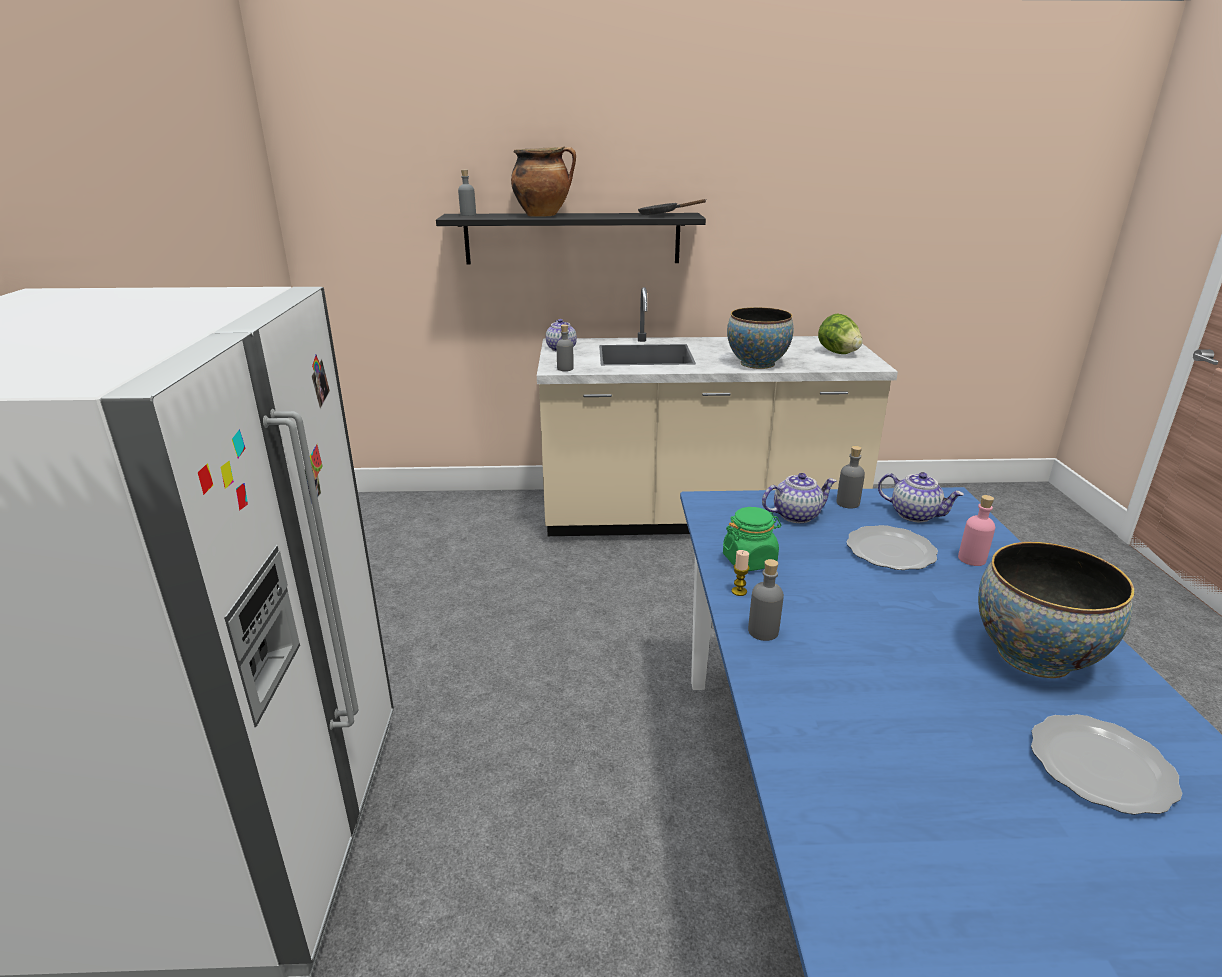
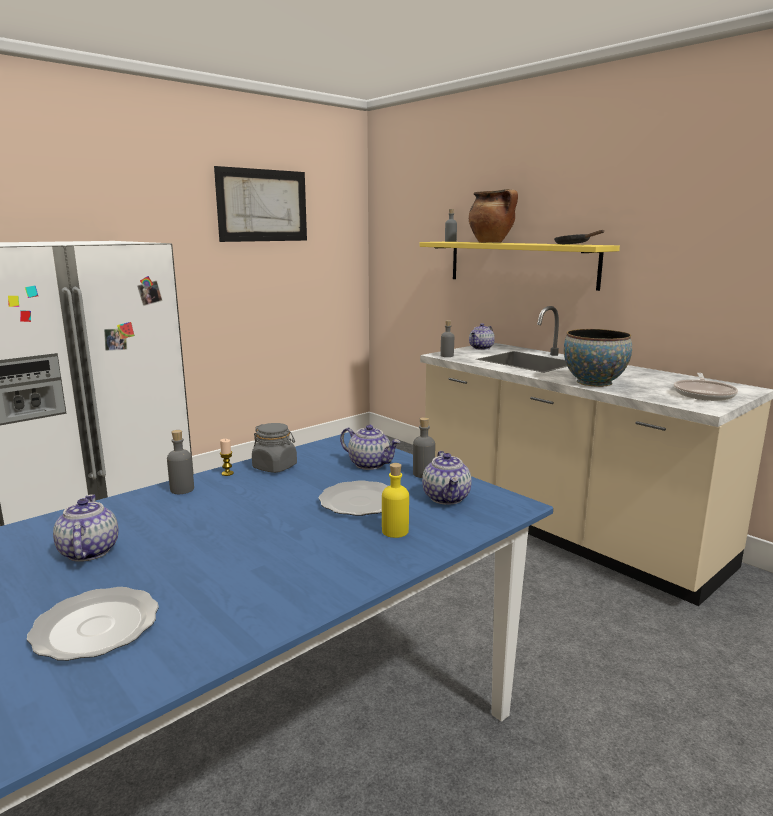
camera: 50 degrees right, 10 degrees down
black shelf [436,213,706,265] -> yellow shelf [420,242,620,291]
green jar [723,507,781,571] -> grey jar [252,423,297,473]
lettuce [818,314,863,354] -> frying pan [673,373,738,401]
pink bottle [958,495,995,566] -> yellow bottle [382,463,409,538]
bowl [978,542,1134,678] -> none
none -> teapot [53,494,118,562]
none -> picture [214,166,307,242]

